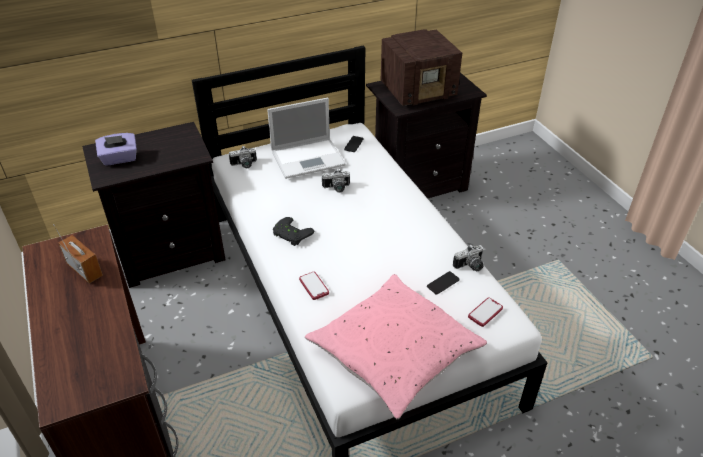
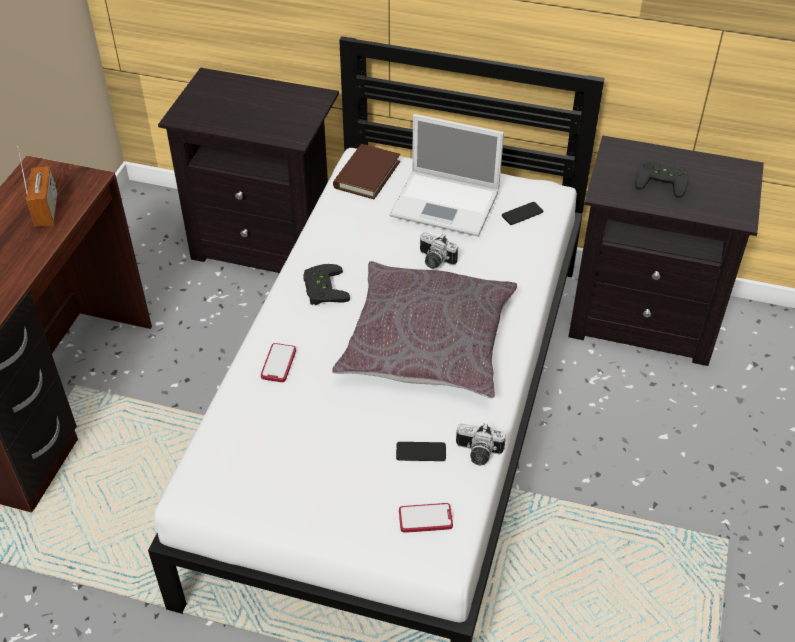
camera: 40 degrees right, 5 degrees up
purple tissue box [95,133,137,166] -> none
camera [229,146,257,168] -> brown book [333,144,400,199]
pink pillow [305,274,487,419] -> none
radio [381,29,462,106] -> black game controller [635,161,688,198]
none -> grey pillow [332,261,517,399]

